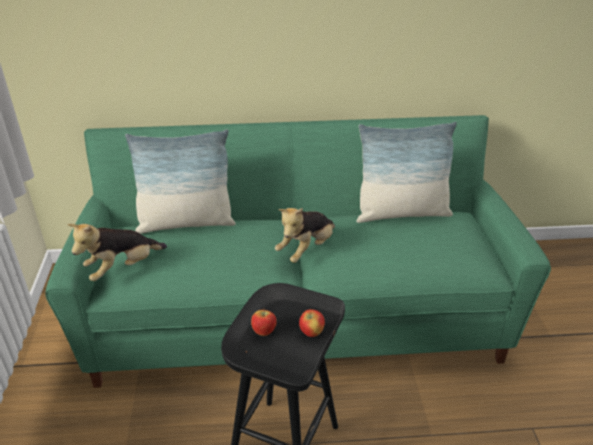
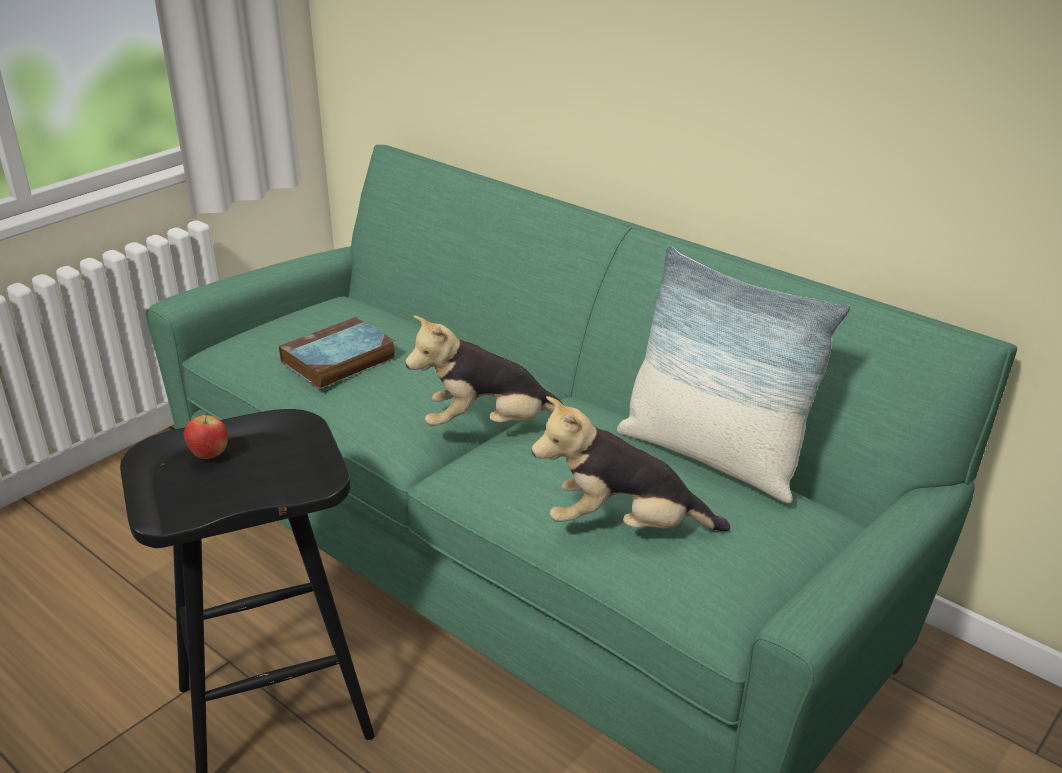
camera: 45 degrees right, 5 degrees down
plush toy [67,224,167,281] -> plush toy moved to [531,396,730,531]
pillow [125,129,236,234] -> none
apple [299,309,325,337] -> none
none -> book [279,317,396,389]

